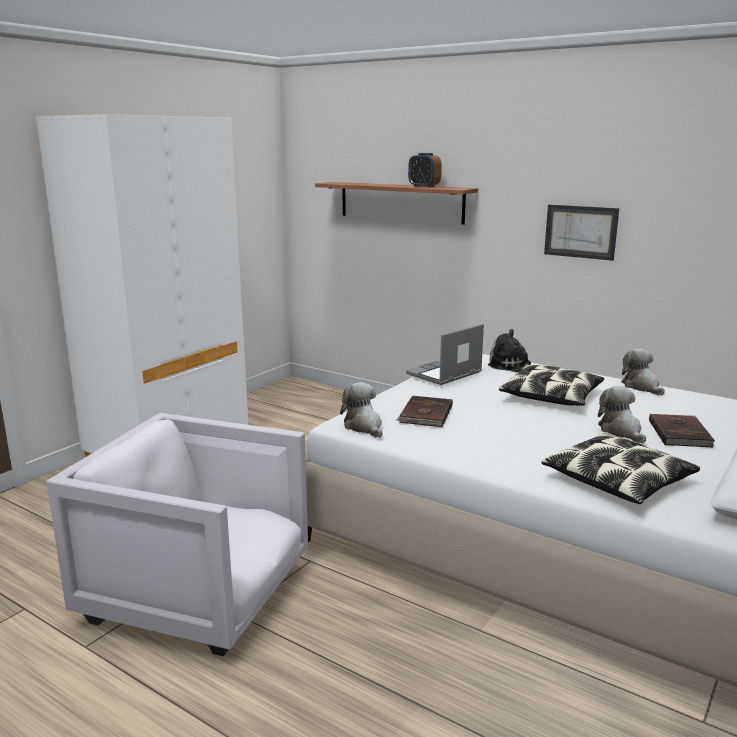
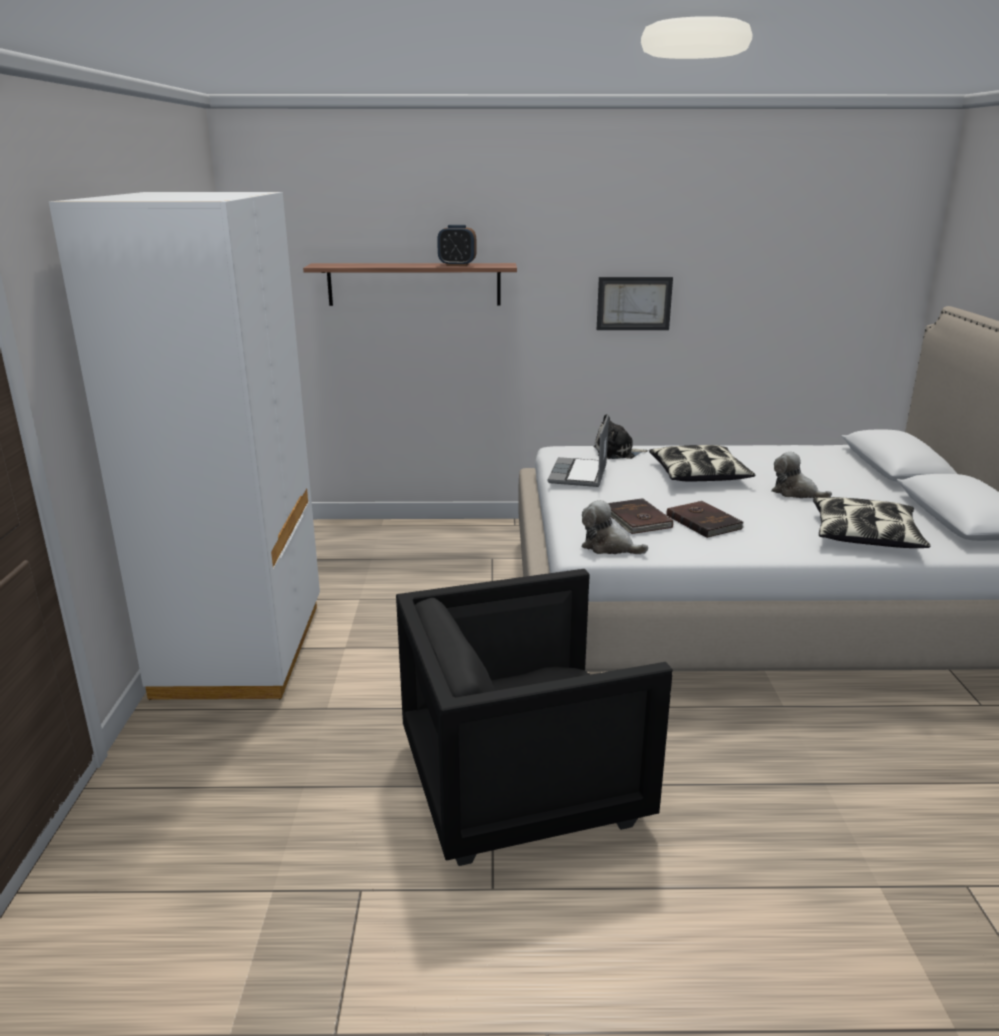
camera: 35 degrees left, 5 degrees up
white armchair [46,413,308,656] -> black armchair [396,569,673,866]
plush toy [621,348,665,396] -> none
brown book [649,414,715,448] -> brown book moved to [666,501,743,538]

